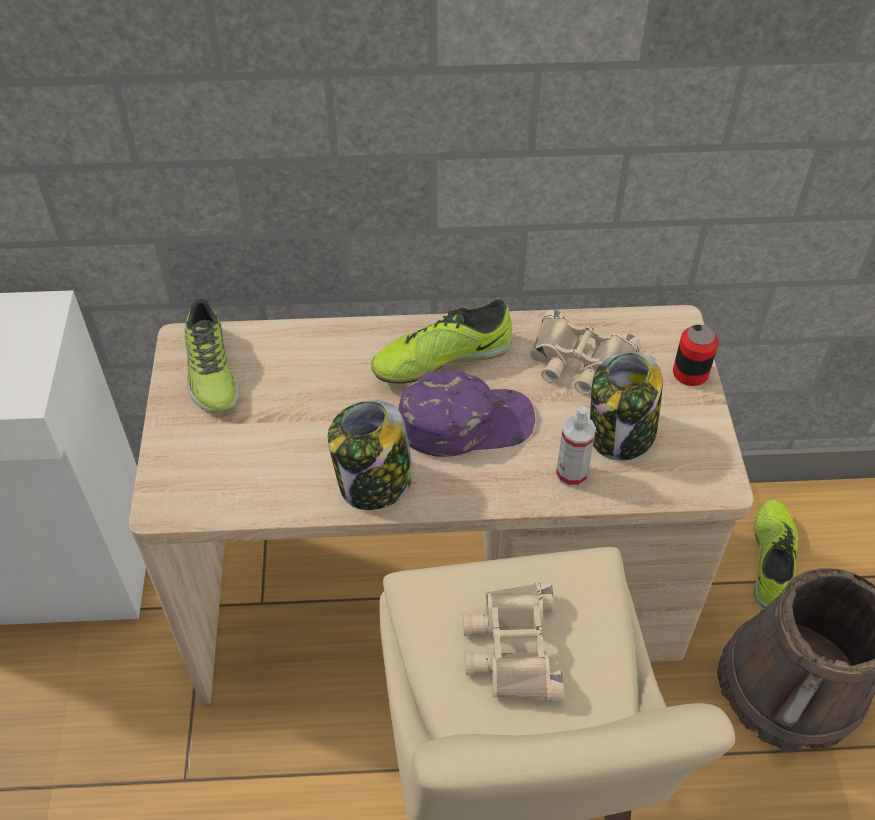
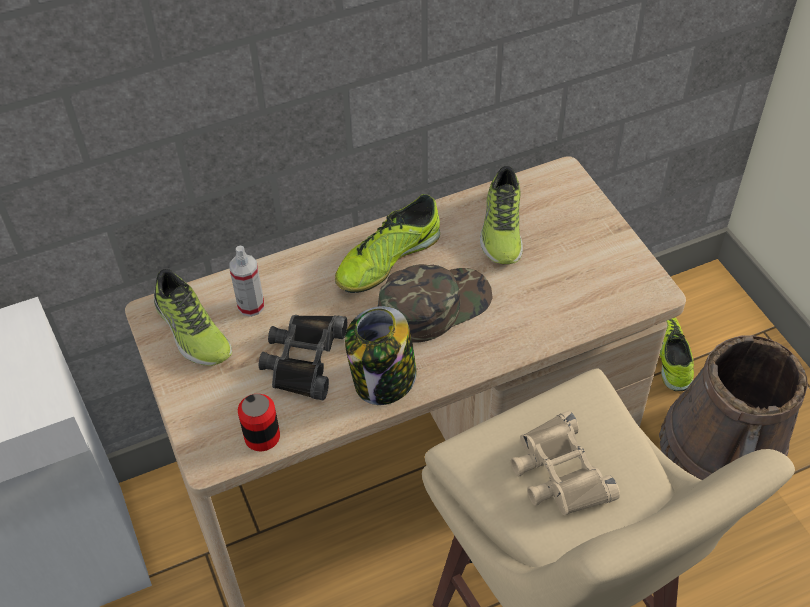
camera: 20 degrees left, 0 degrees up
purple cap [398,371,535,457] -> green cap [378,264,493,343]
beige binoculars [530,310,642,395] -> shoe [480,166,523,264]
spray bottle [556,407,596,487] -> spray bottle moved to [229,246,264,317]
jar [590,352,663,461] -> none
can [673,325,719,386] -> can moved to [238,394,280,451]
none -> black binoculars [259,315,347,400]

